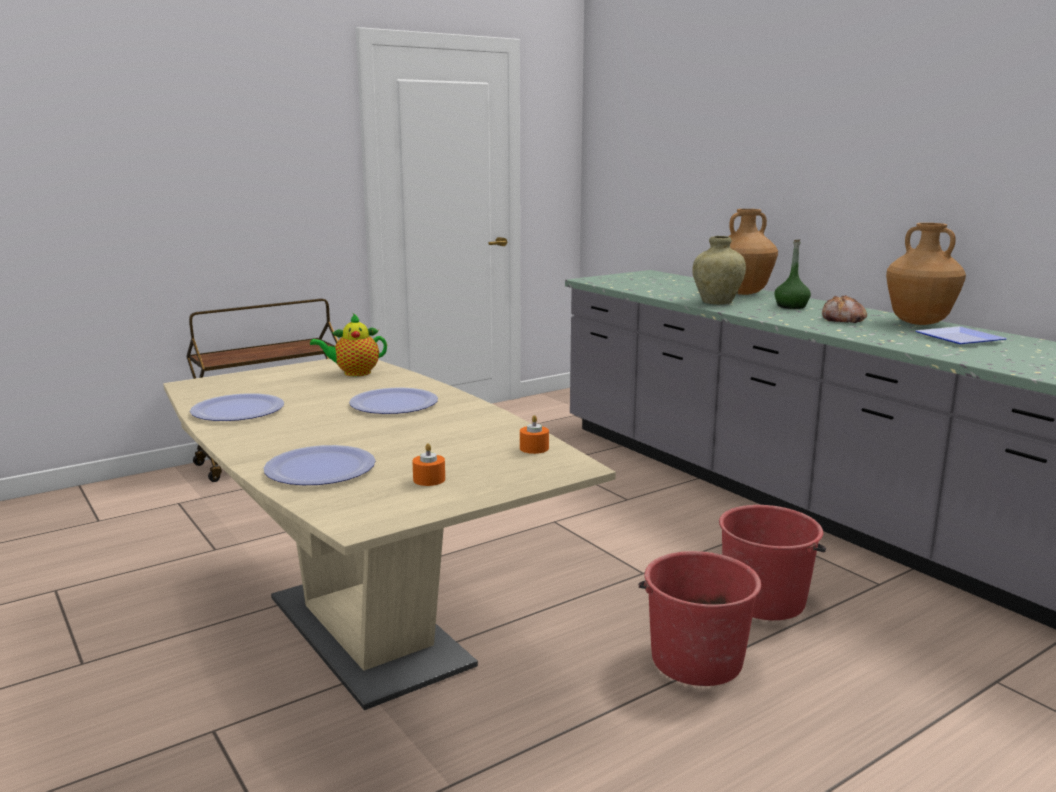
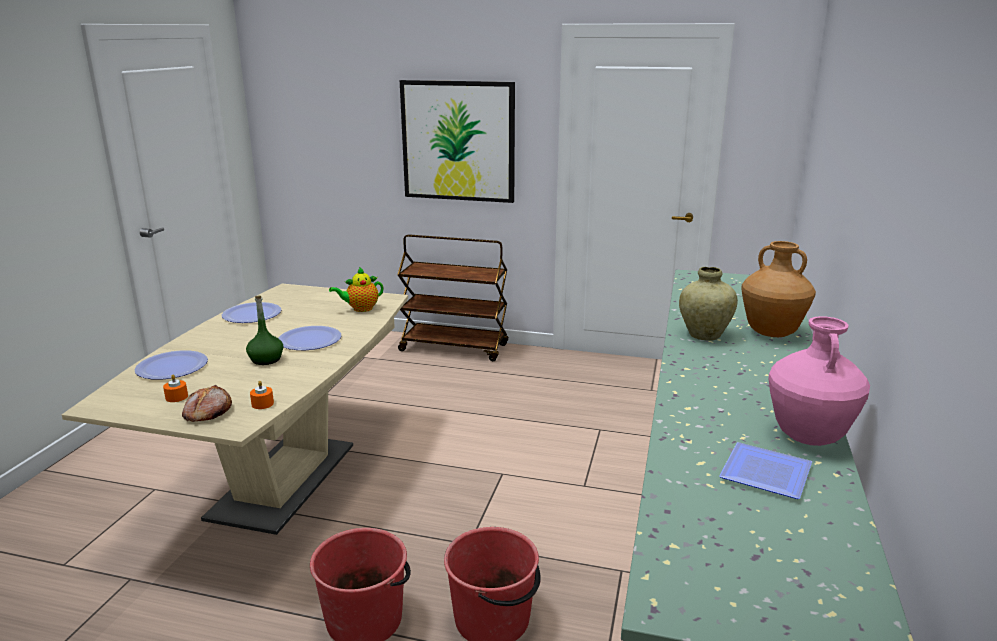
camera: 50 degrees right, 5 degrees up
teapot [310,313,387,376] -> teapot turned 60 degrees counterclockwise [329,267,383,312]
green bottle [774,239,811,309] -> green bottle moved to [246,296,283,365]
bread [822,295,867,323] -> bread moved to [182,385,232,422]
brown vase [886,223,966,325] -> pink vase [768,316,870,446]
none -> picture [400,80,515,203]

